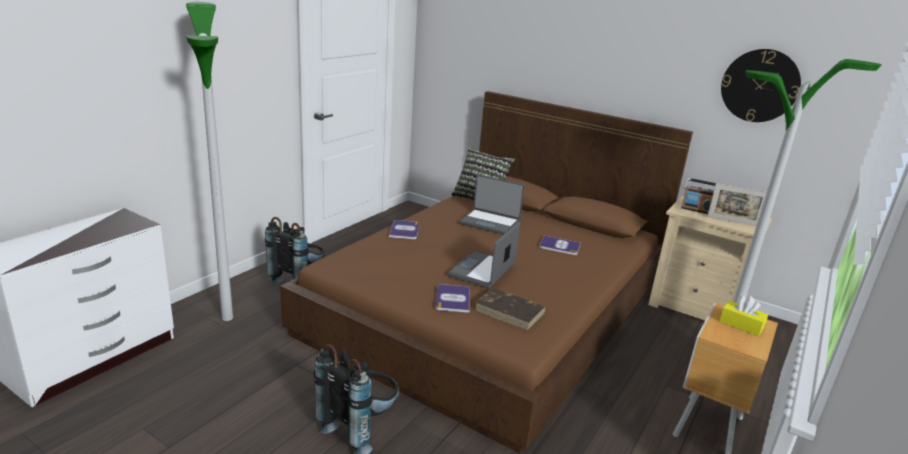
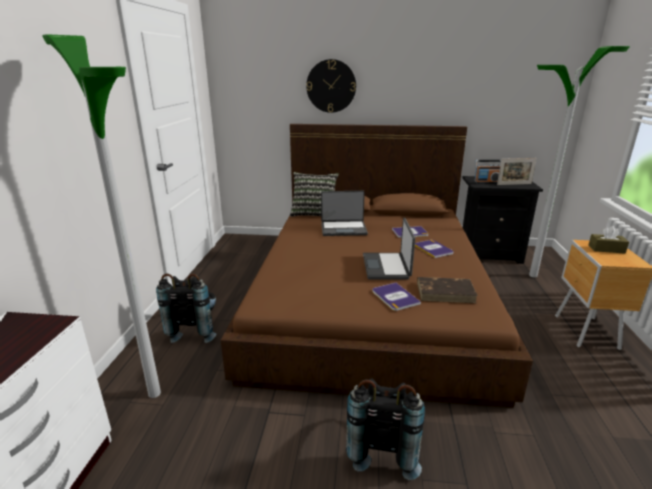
camera: 25 degrees left, 0 degrees up
book [389,220,420,239] -> book moved to [415,240,454,258]
beige nightstand [648,196,772,320] -> black nightstand [462,176,543,264]
yellow tissue box [720,296,768,336] -> brown tissue box [589,226,629,254]
wall clock [721,49,801,122] -> wall clock moved to [306,59,356,113]

